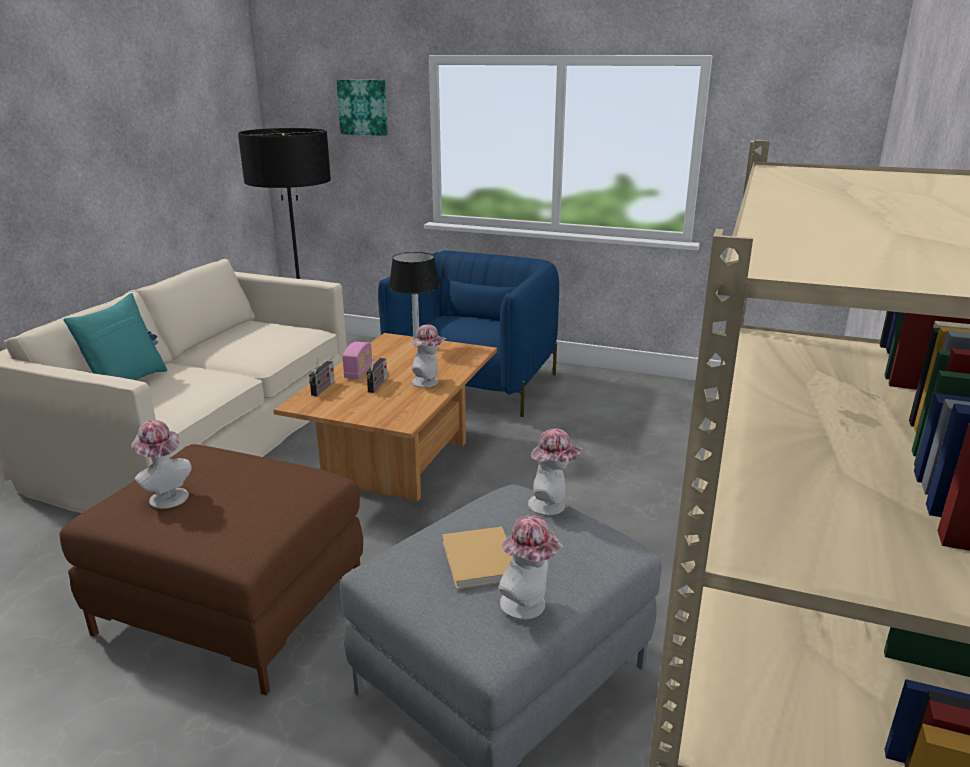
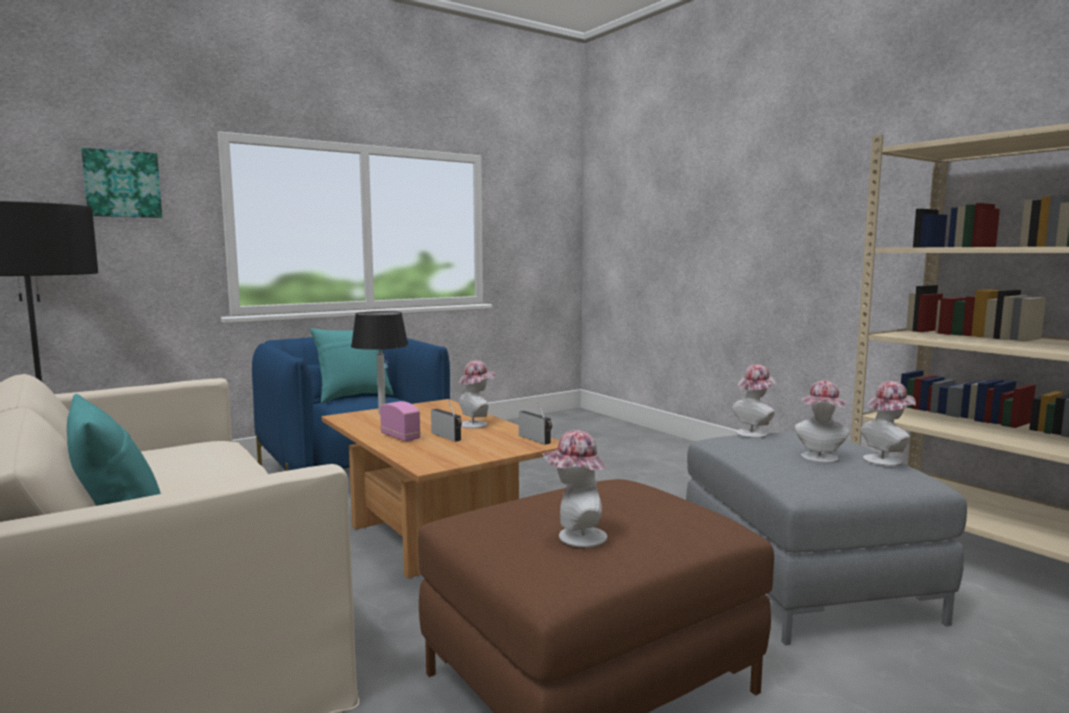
camera: 55 degrees left, 15 degrees down
radio [309,359,335,396] -> radio moved to [519,403,552,445]
beige book [442,527,513,589] -> hat [795,381,849,463]
none -> turquoise pillow [310,328,393,403]

